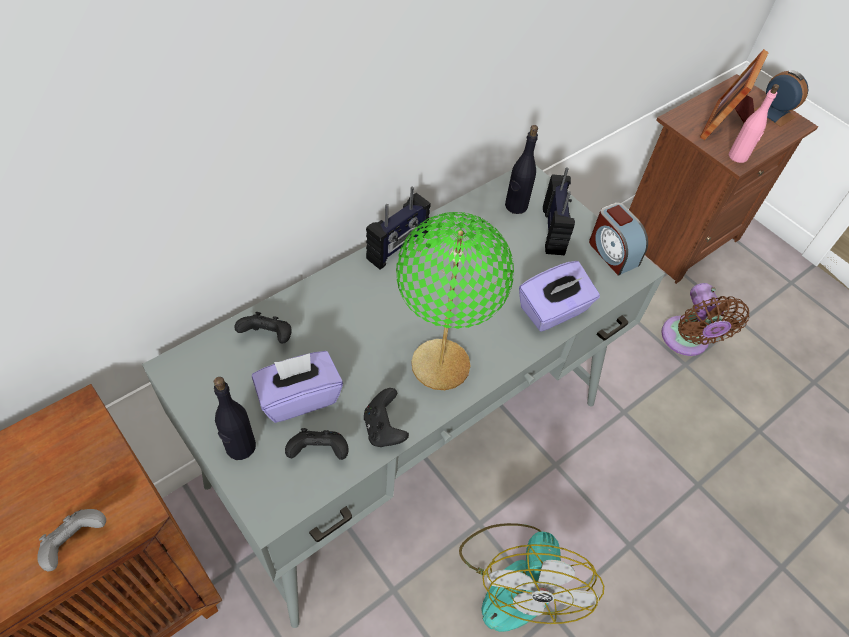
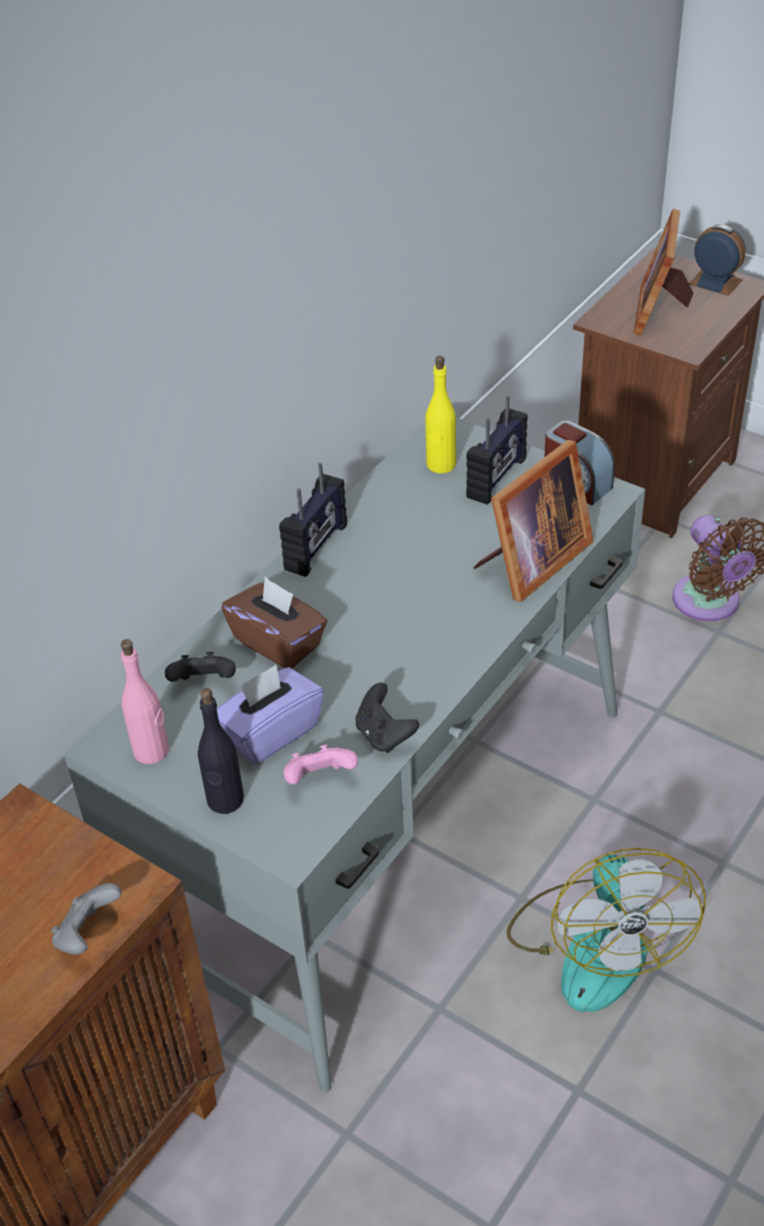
camera: 10 degrees left, 10 degrees down
black game controller [285,428,349,460] -> pink game controller [284,744,358,784]
green table lamp [396,212,514,390] -> none
black bottle [505,125,538,214] -> yellow bottle [425,356,456,474]
purple tissue box [519,261,600,332] -> picture frame [473,440,594,602]
radio [543,167,575,255] -> radio turned 45 degrees clockwise [466,396,528,505]
pink bottle [729,84,779,163] -> pink bottle moved to [121,639,169,764]
none -> brown tissue box [222,576,327,669]

